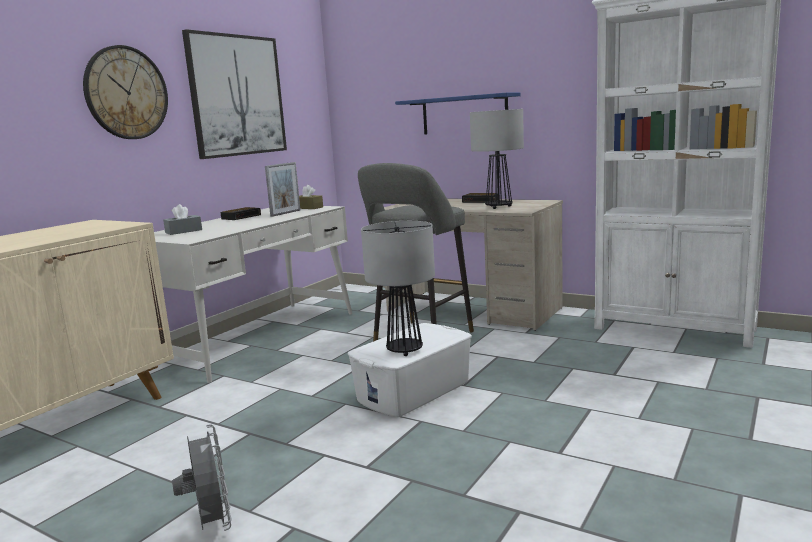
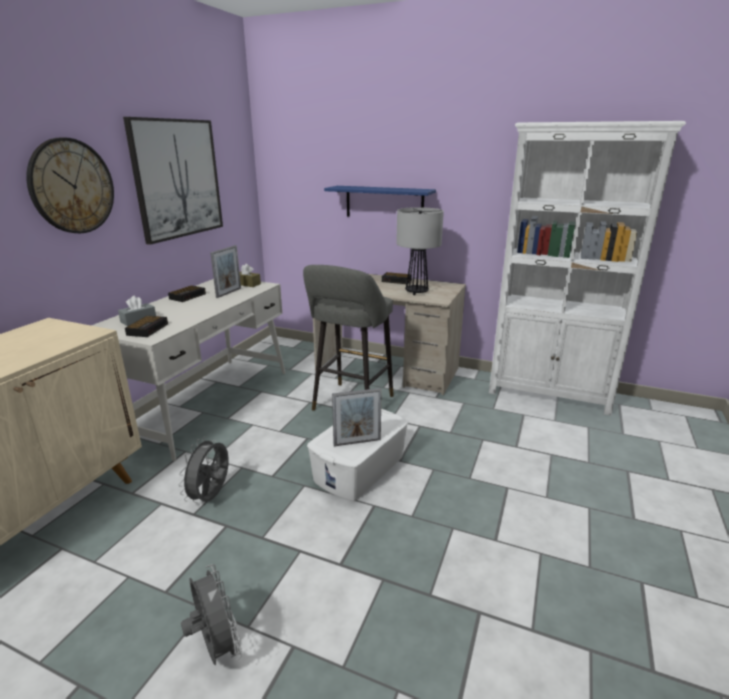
camera: 10 degrees left, 10 degrees up
table lamp [361,221,435,356] -> picture frame [332,388,382,446]
none -> alarm clock [125,316,168,337]
none -> grey fan [179,436,229,503]

